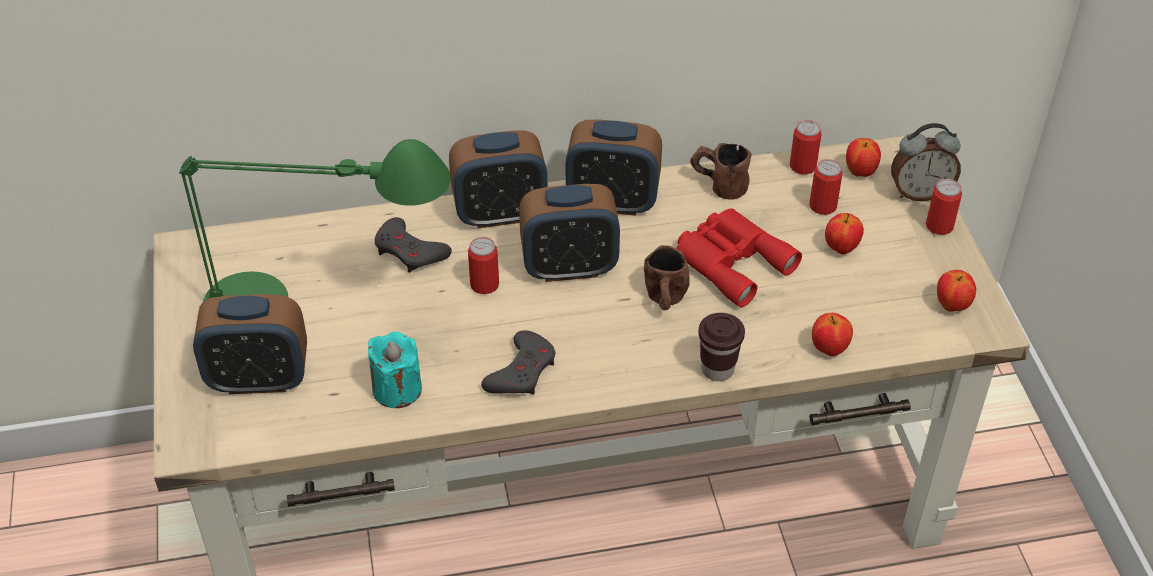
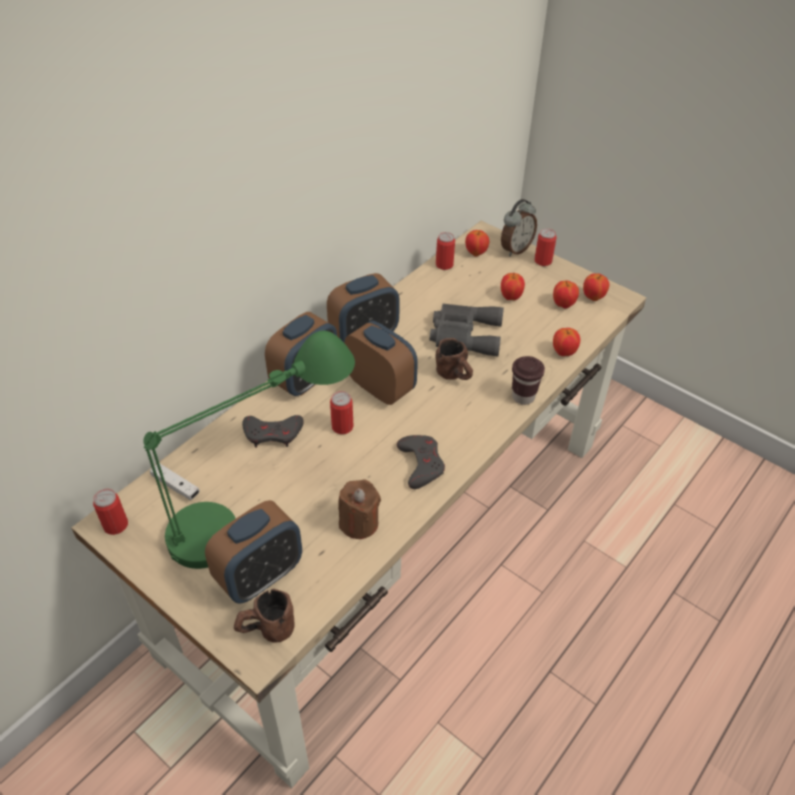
camera: 40 degrees left, 0 degrees up
turquoise candle [368,332,422,408] -> brown candle [338,479,381,539]
alarm clock [519,184,620,282] -> alarm clock turned 90 degrees counterclockwise [345,321,418,405]
red binoculars [676,208,802,307] -> grey binoculars [430,304,504,356]
brown mug [690,143,752,200] -> brown mug moved to [234,589,294,643]
can [809,159,842,215] -> can moved to [93,489,128,535]
none -> white game controller [150,463,200,500]
none -> apple [553,280,579,308]

